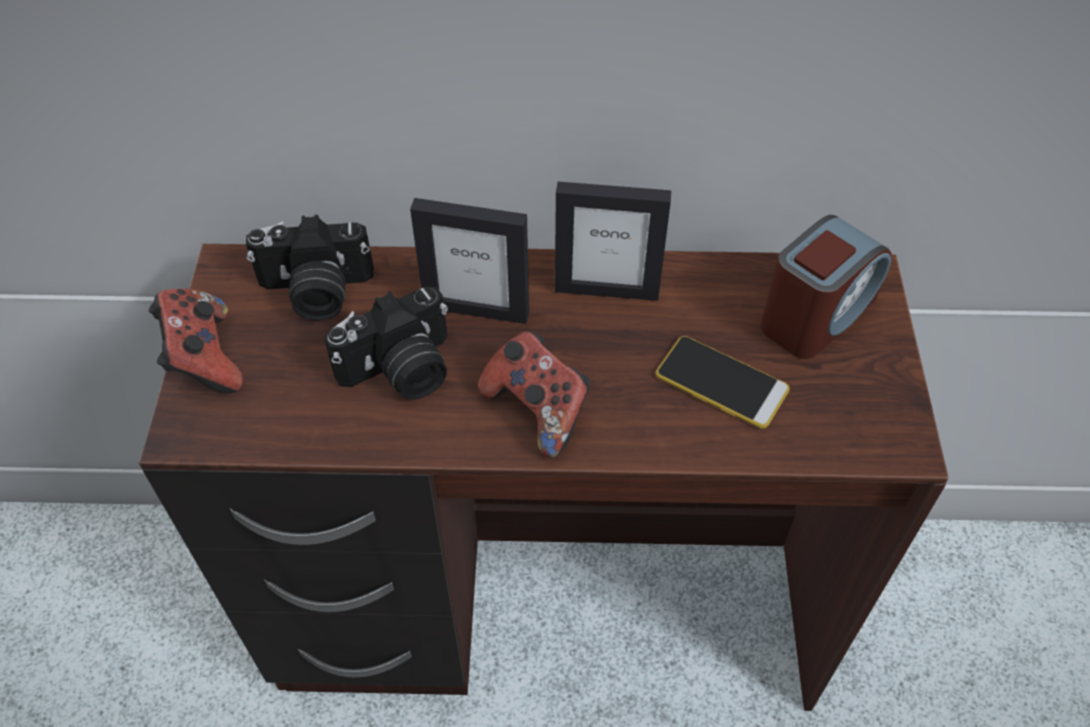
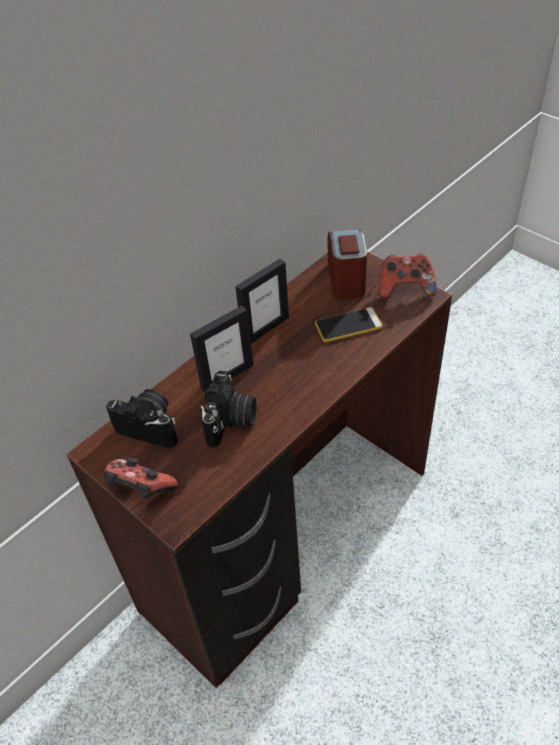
camera: 45 degrees left, 5 degrees down
camera [246,215,374,321] -> camera turned 105 degrees counterclockwise [106,389,178,448]
game controller [478,331,590,458] -> game controller moved to [379,254,437,299]

